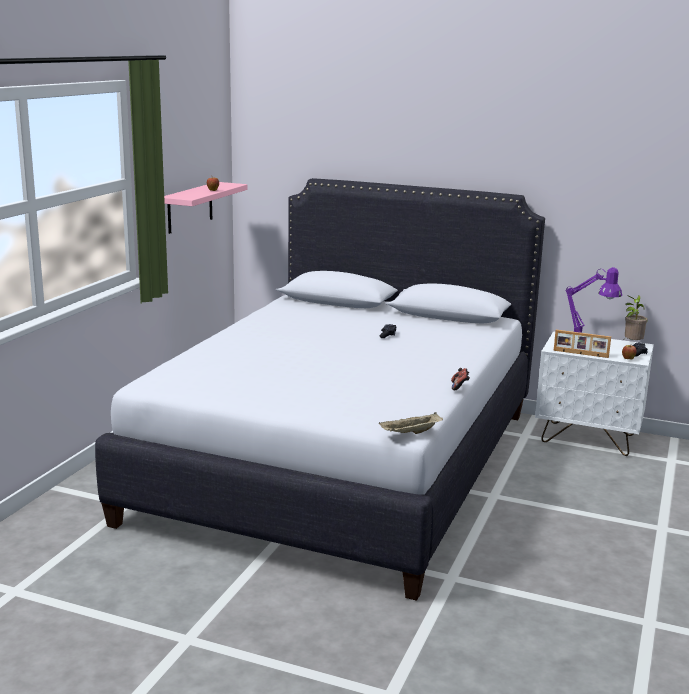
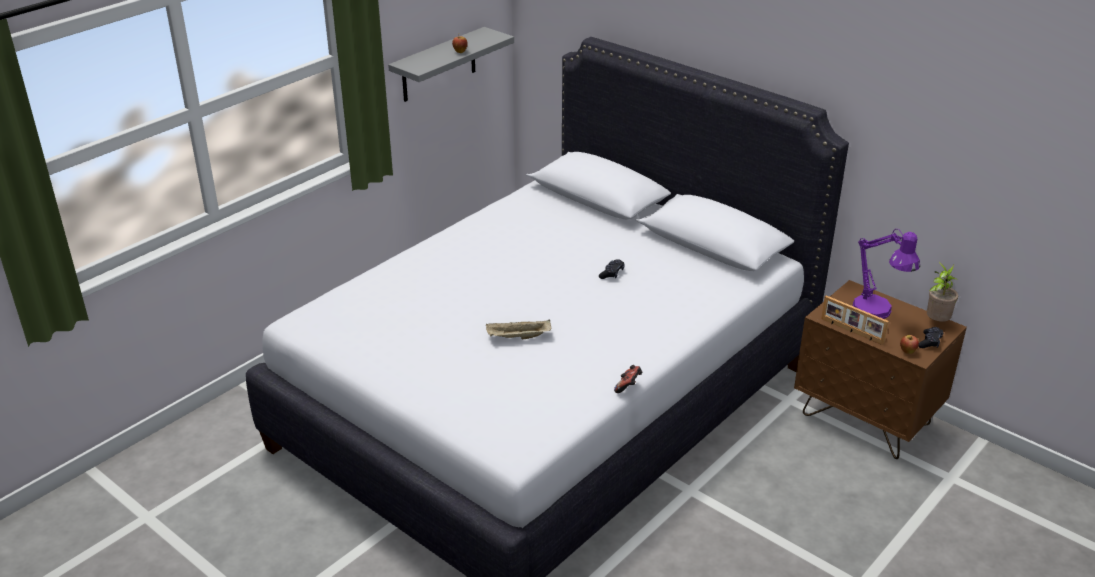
camera: 20 degrees right, 15 degrees up
pink shelf [164,182,247,234] -> grey shelf [388,27,514,102]
beige tray [379,412,443,434] -> beige tray moved to [486,320,551,339]
white nightstand [535,331,654,456] -> brown nightstand [794,280,967,459]

